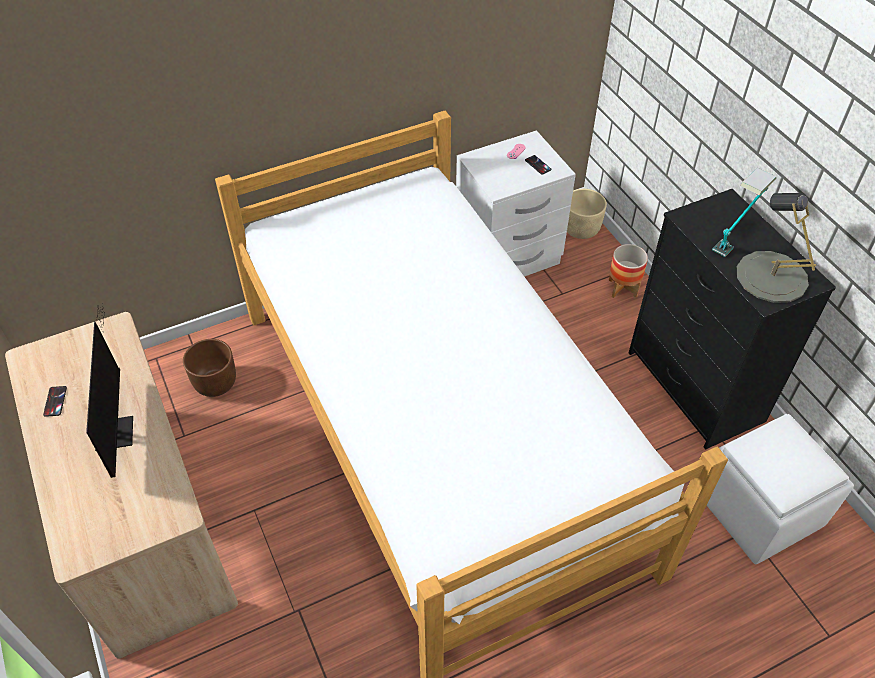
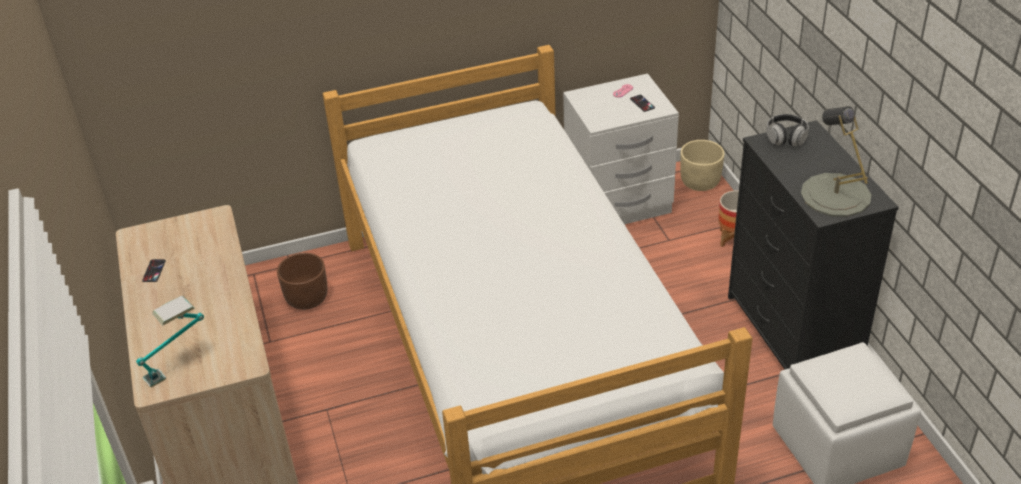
camera: 10 degrees right, 10 degrees down
monitor [86,300,133,478] -> none
table lamp [712,168,776,257] -> table lamp moved to [136,296,204,388]
none -> headphones [766,114,809,146]

